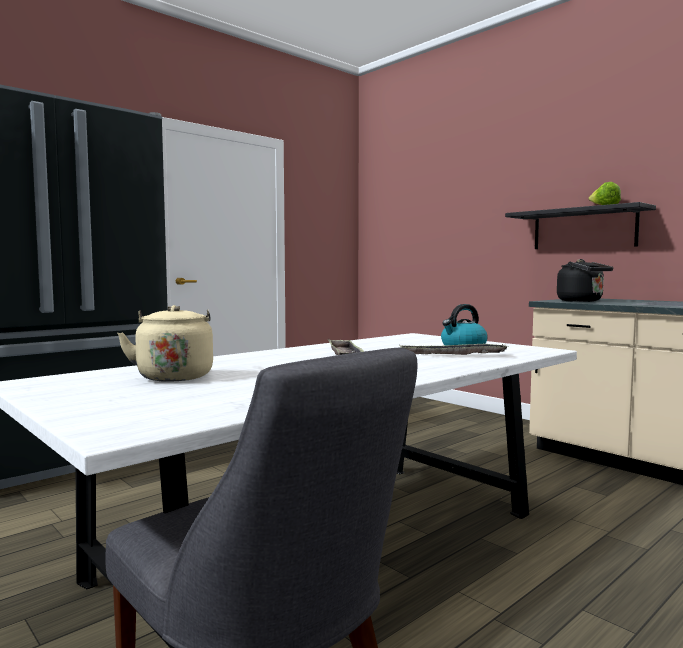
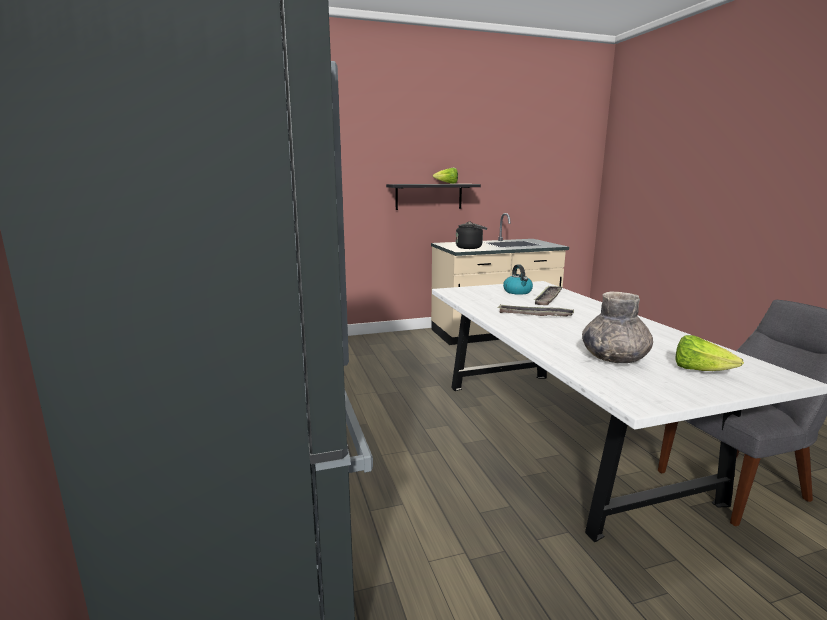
camera: 65 degrees left, 10 degrees up
beige kettle [117,305,213,382] -> grey vase [582,291,653,363]
none -> lettuce [675,335,744,371]

